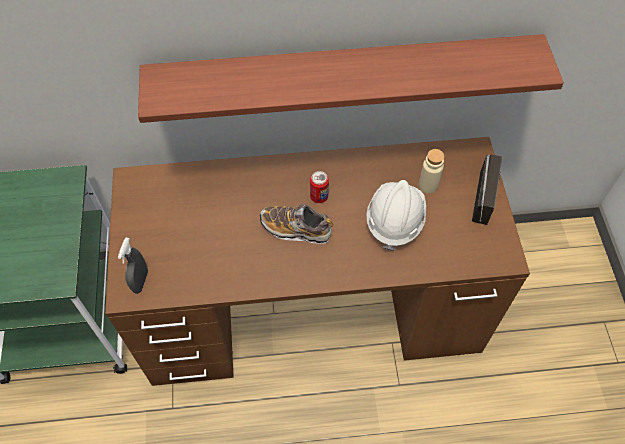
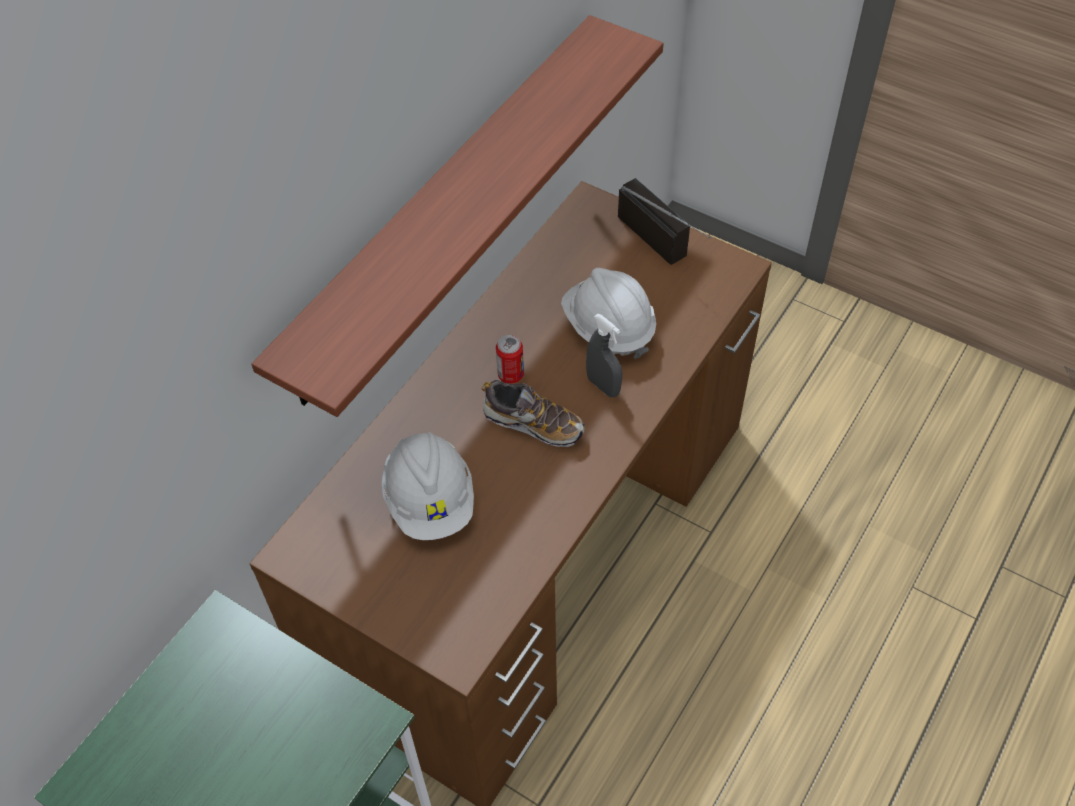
camera: 50 degrees left, 5 degrees down
grey spray bottle [118,238,148,294] -> grey spray bottle moved to [586,314,622,397]
shoe [260,204,333,244] -> shoe turned 120 degrees counterclockwise [481,380,585,447]
beige bottle [419,149,444,194] -> none
none -> white hard hat [382,432,474,540]

